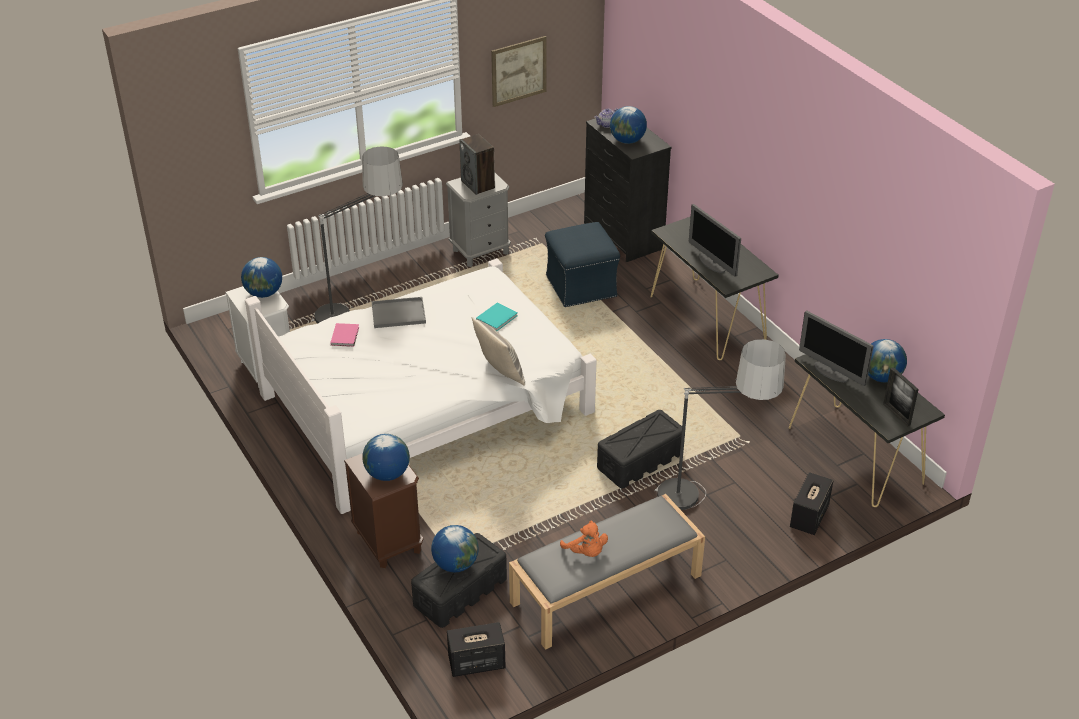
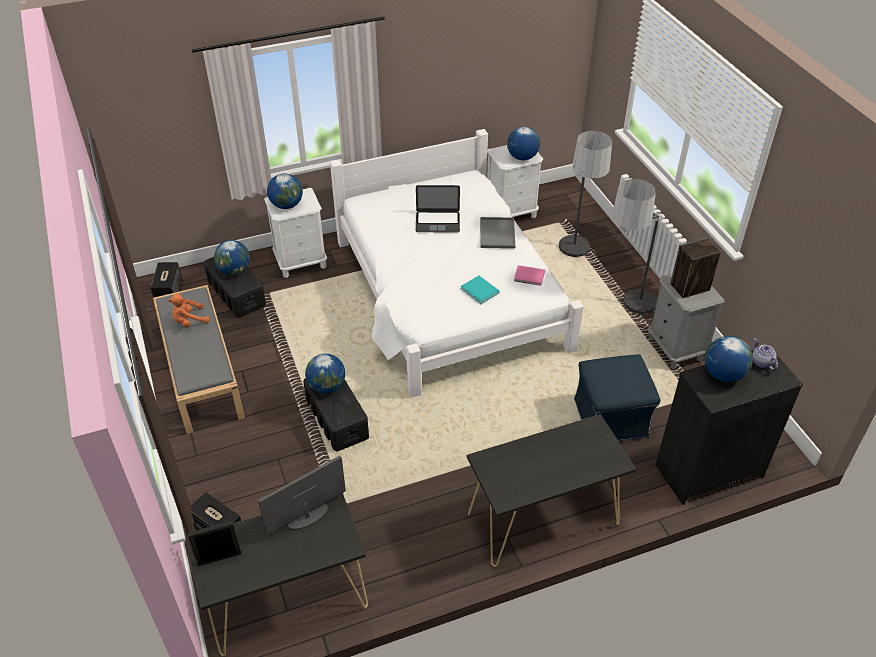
camera: 100 degrees right, 5 degrees up
pink book [330,323,359,347] -> pink book moved to [514,265,545,286]
brown nightstand [344,453,423,568] -> white nightstand [264,188,327,278]
pillow [472,317,525,386] -> none
picture [491,36,547,107] -> none
floor lamp [655,339,786,510] -> floor lamp moved to [612,179,662,320]
monitor [689,204,741,277] -> none
globe [868,339,907,382] -> globe moved to [305,354,345,393]
none -> laptop [416,185,460,232]

